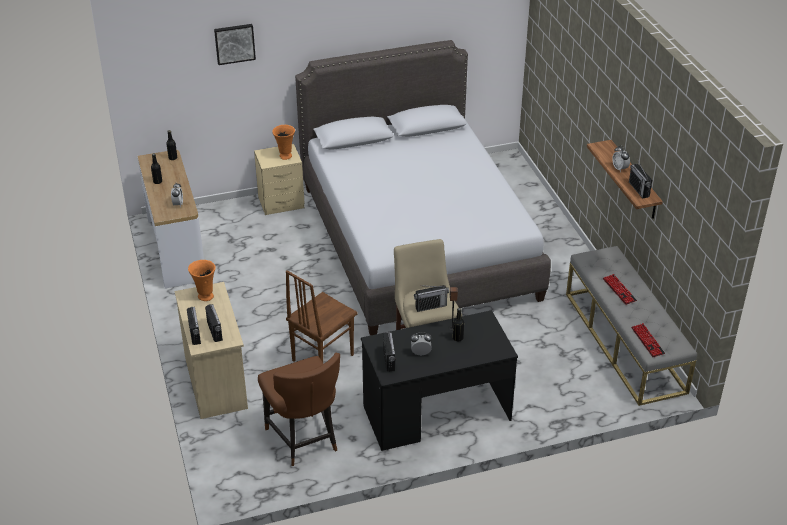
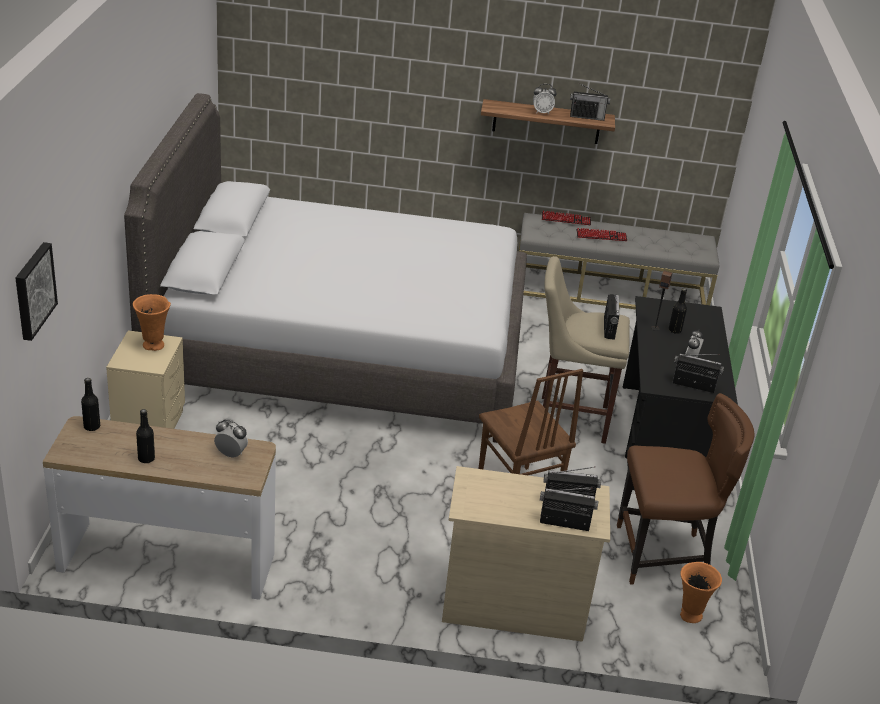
camera: 70 degrees left, 5 degrees down
orange vase [188,260,216,301] -> orange vase moved to [680,562,722,623]
picture [214,24,256,65] -> picture moved to [16,242,58,341]
keyboard [631,323,665,357] -> keyboard moved to [542,211,591,225]

